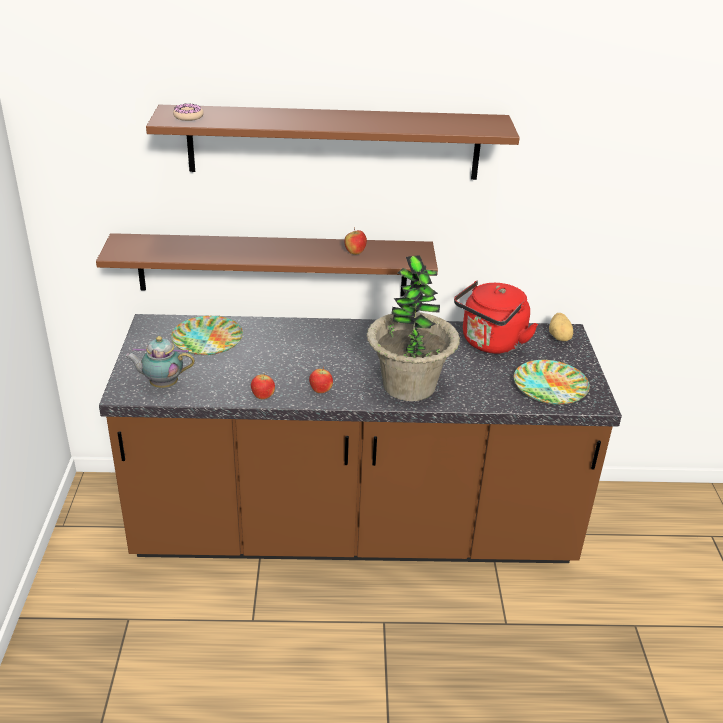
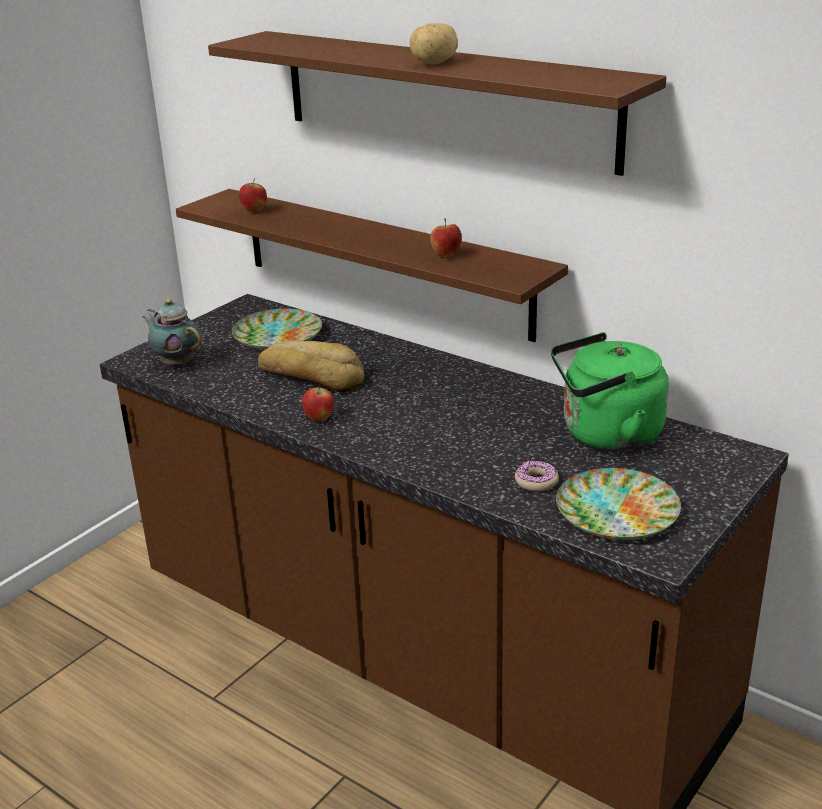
camera: 40 degrees right, 5 degrees down
donut [173,103,204,121] -> donut moved to [515,461,559,492]
apple [251,372,275,399] -> apple moved to [239,178,267,212]
potted plant [367,255,460,401] -> none
red kettle [454,280,538,354] -> green kettle [551,332,669,451]
potato [549,313,573,341] -> potato moved to [410,23,458,65]
none -> bread [258,340,365,392]

